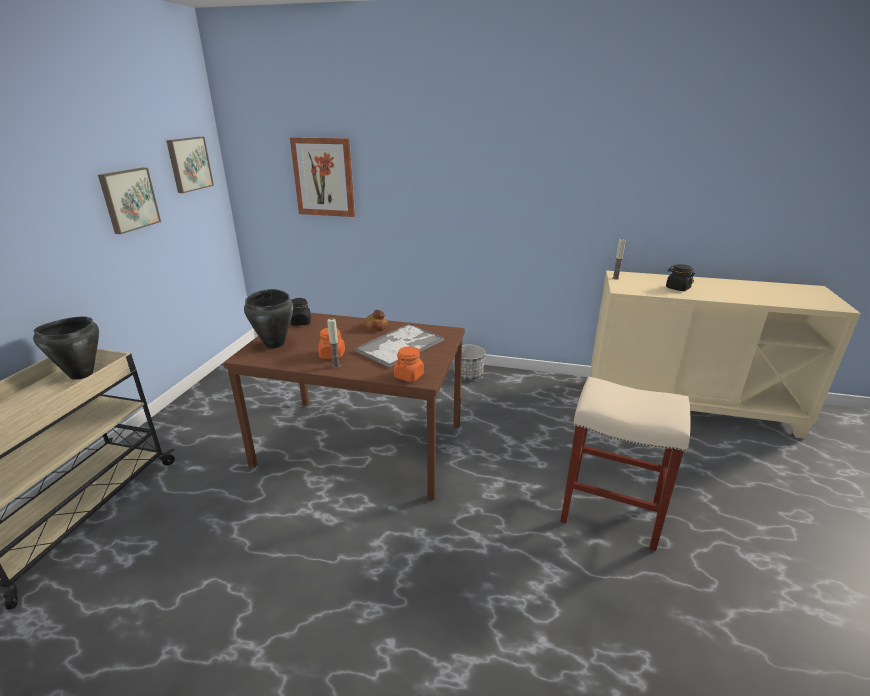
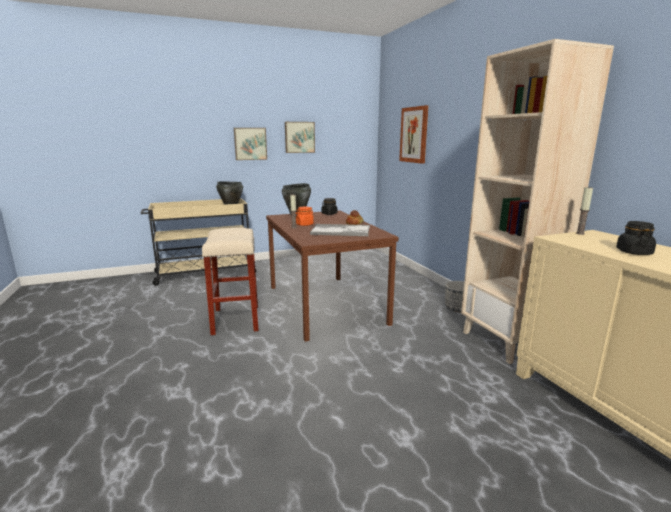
camera: 55 degrees right, 10 degrees down
picture [166,137,214,193] -> picture moved to [234,128,267,160]
orange jar [394,346,424,382] -> none
beige stool [560,377,691,551] -> beige stool moved to [202,228,259,335]
none -> beige bookcase [461,39,614,364]

